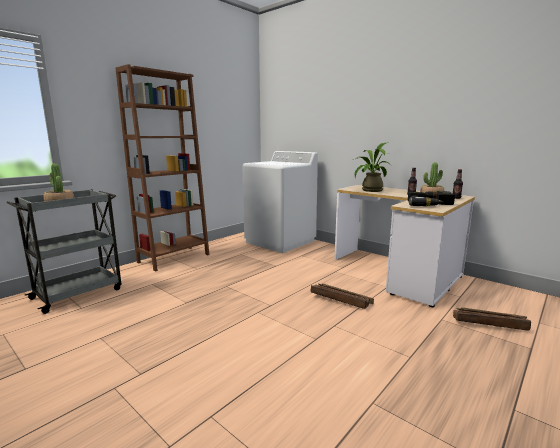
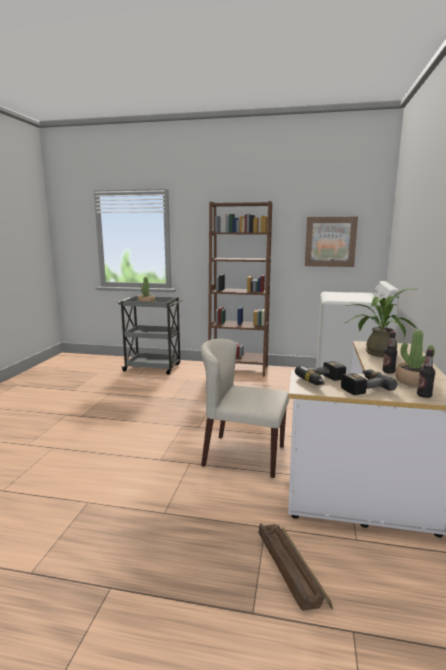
camera: 60 degrees right, 0 degrees up
crate [311,284,374,309] -> beige chair [201,338,289,478]
none -> picture [305,217,358,267]

